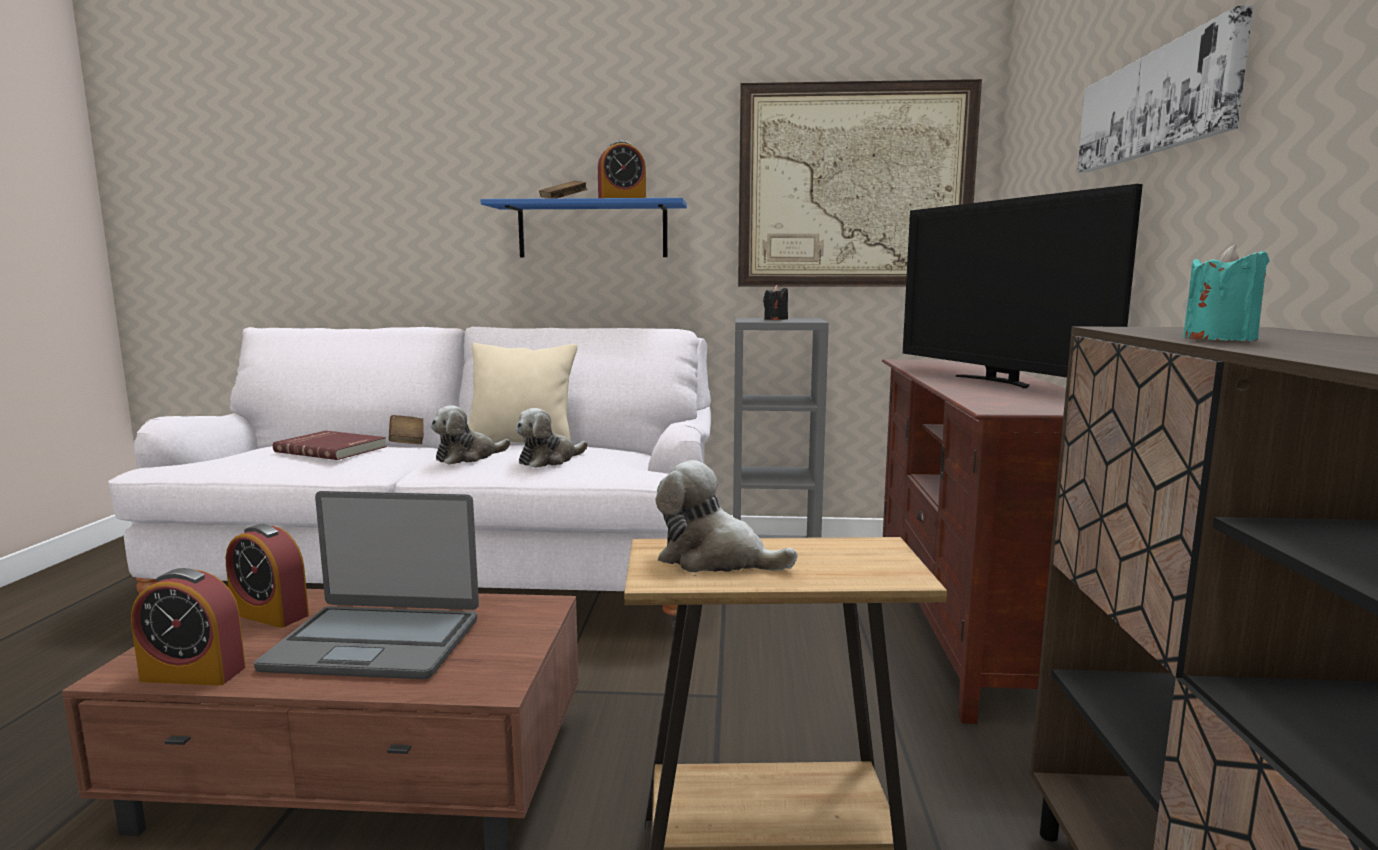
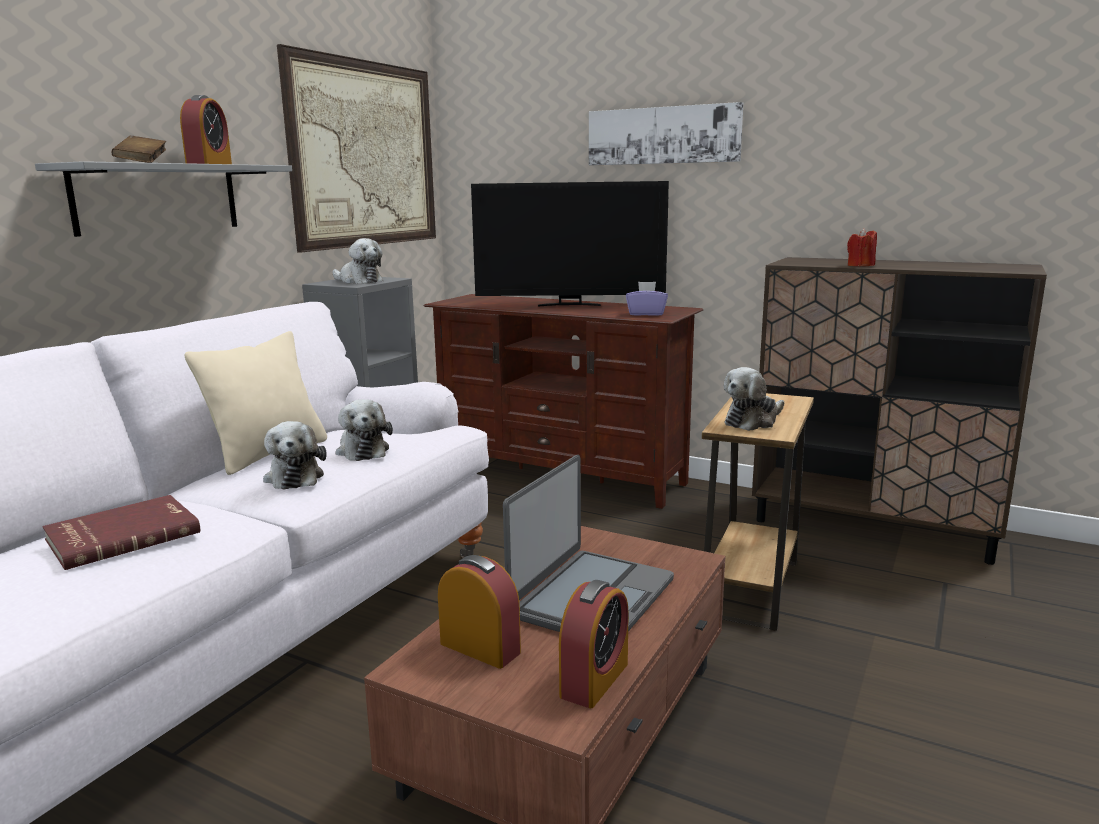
camera: 65 degrees left, 5 degrees up
alarm clock [226,524,309,628] -> alarm clock turned 105 degrees counterclockwise [438,555,521,669]
brown book [389,415,424,444] -> none
blue shelf [481,198,687,258] -> grey shelf [35,161,292,237]
black candle [763,285,788,320] -> plush toy [332,238,383,284]
turquoise candle [1183,245,1270,341] -> red candle [847,228,877,266]
none -> purple tissue box [626,282,668,316]

